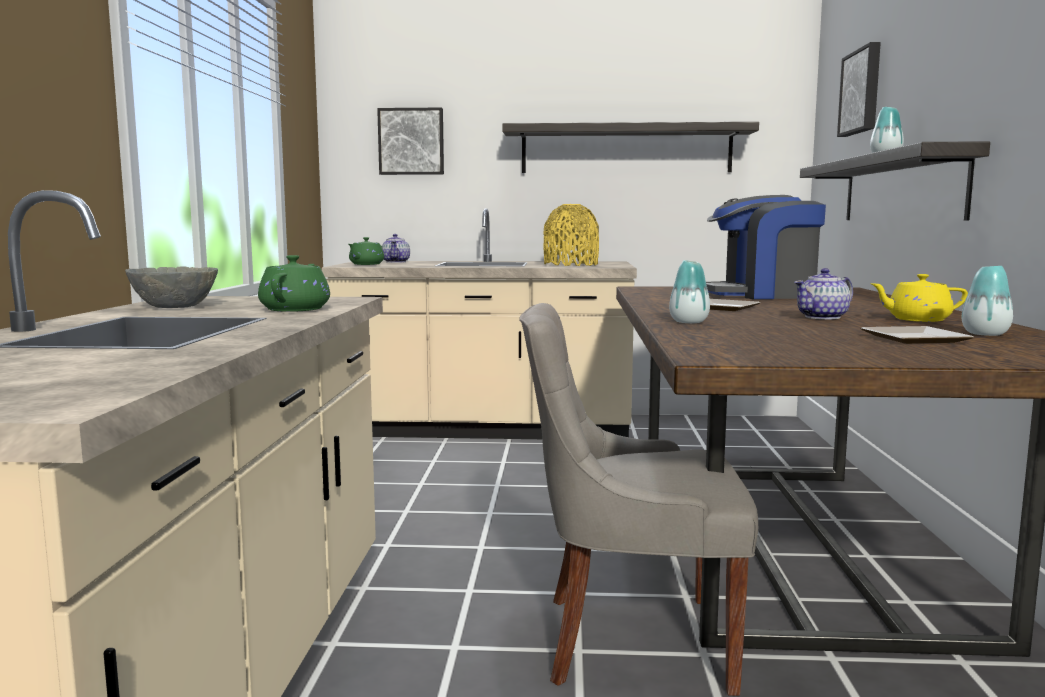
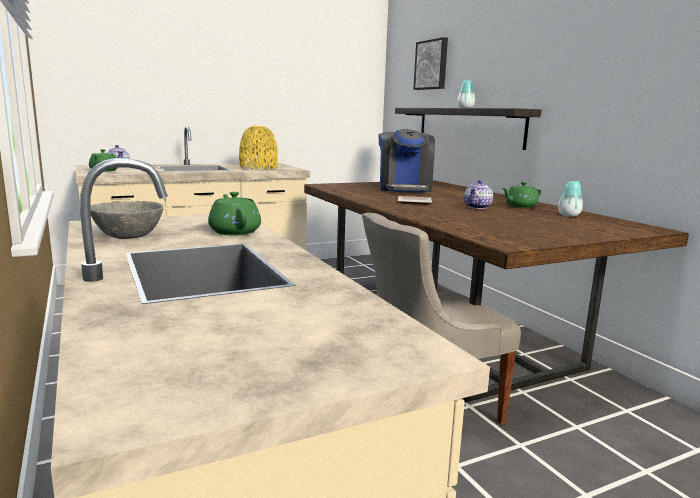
camera: 30 degrees left, 5 degrees up
picture [377,108,444,175] -> none
shelf [502,122,759,173] -> none
vase [669,260,710,323] -> none
coffee machine [706,195,826,299] -> coffee machine turned 60 degrees counterclockwise [378,129,435,193]
plate [861,326,973,344] -> none
yellow teapot [870,274,968,322] -> green teapot [502,182,541,208]

